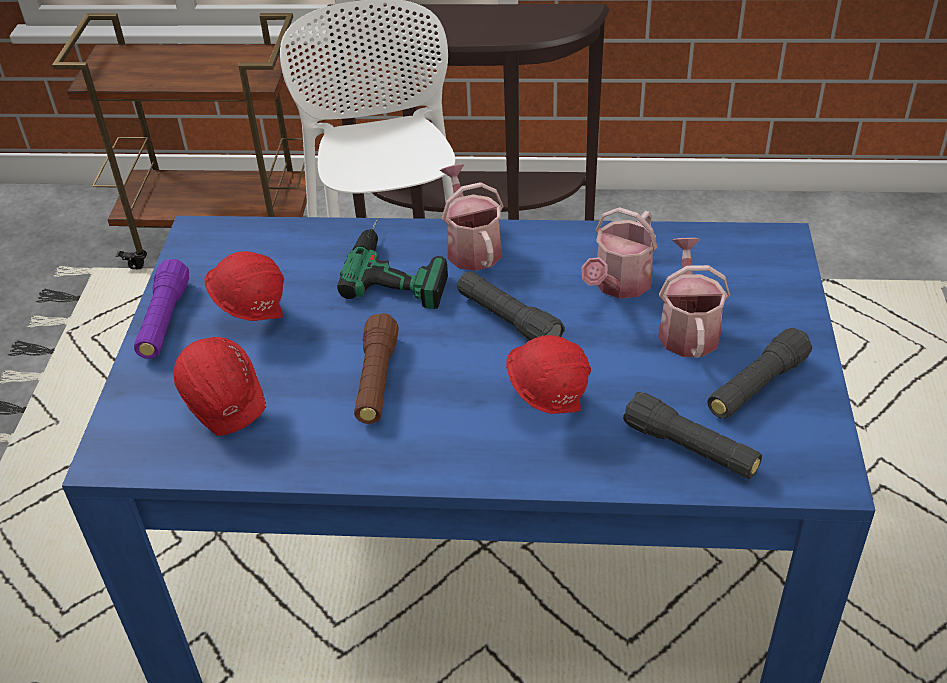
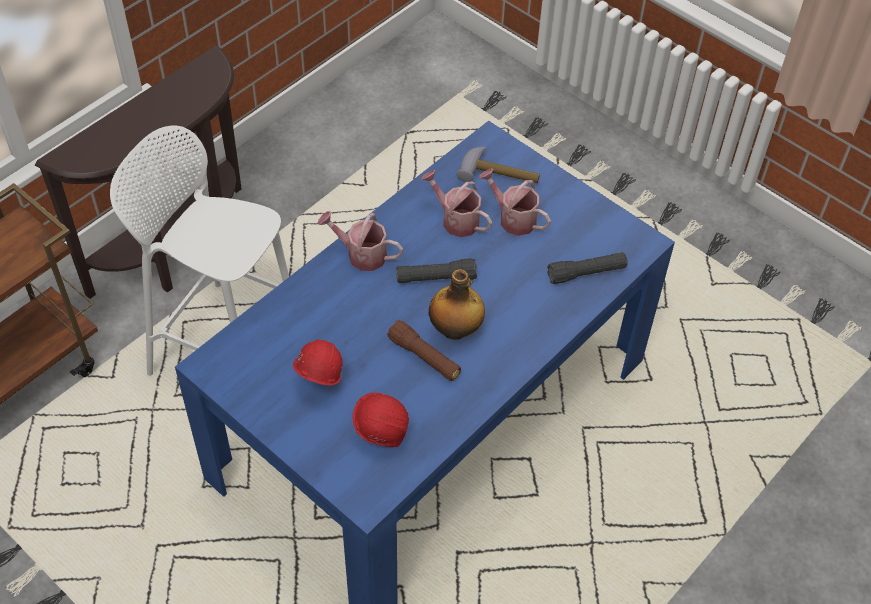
camera: 55 degrees left, 10 degrees up
purple flashlight [134,259,189,359] -> none
power drill [337,218,448,309] -> none
red hard hat [506,335,591,414] -> none
watering can [581,207,657,299] -> watering can turned 150 degrees clockwise [421,170,492,237]
black flashlight [707,328,812,419] -> none
none -> bottle [428,269,485,340]
none -> hammer [457,147,540,183]

